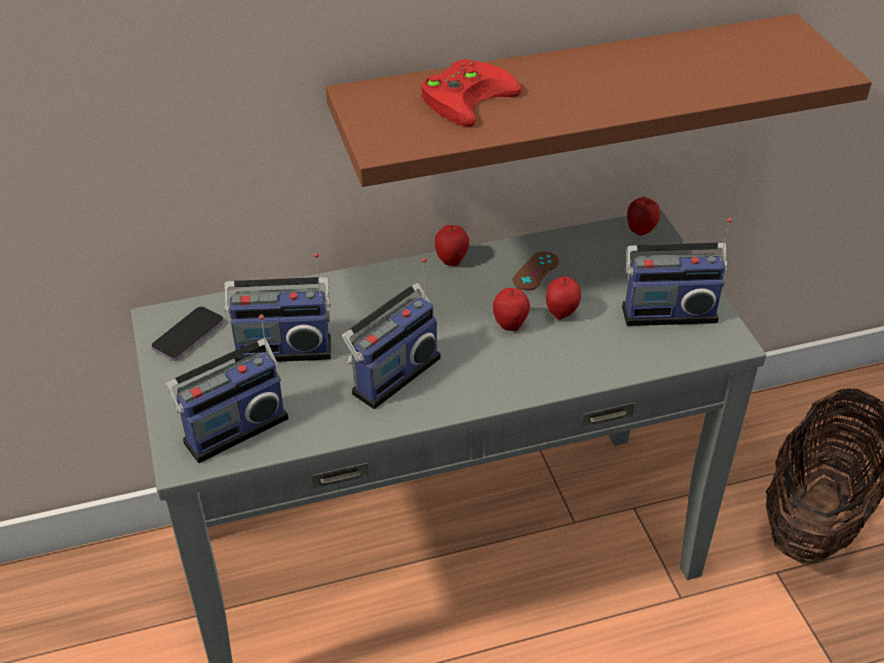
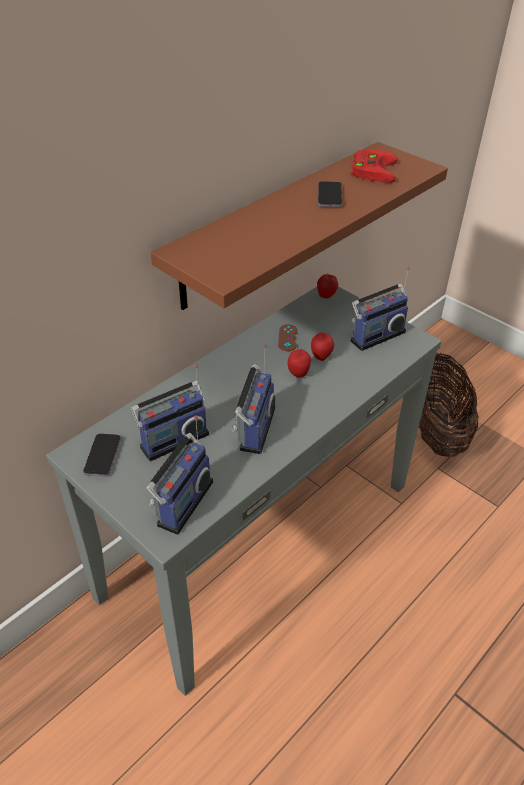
camera: 30 degrees left, 0 degrees up
red game controller [421,59,522,127] -> red game controller moved to [351,150,398,183]
apple [435,225,469,266] -> none
none -> phone [318,181,342,207]

